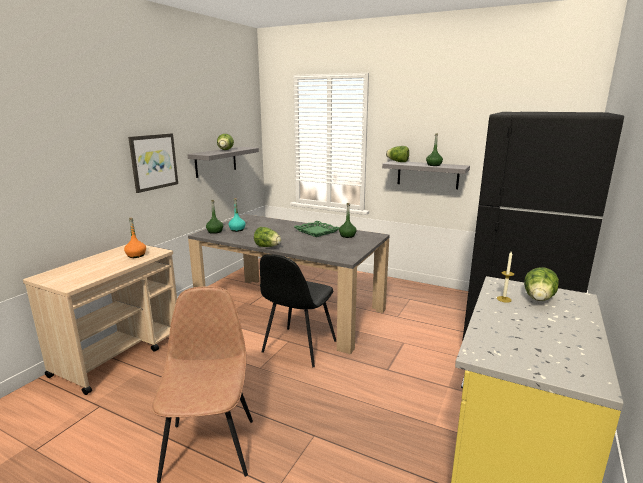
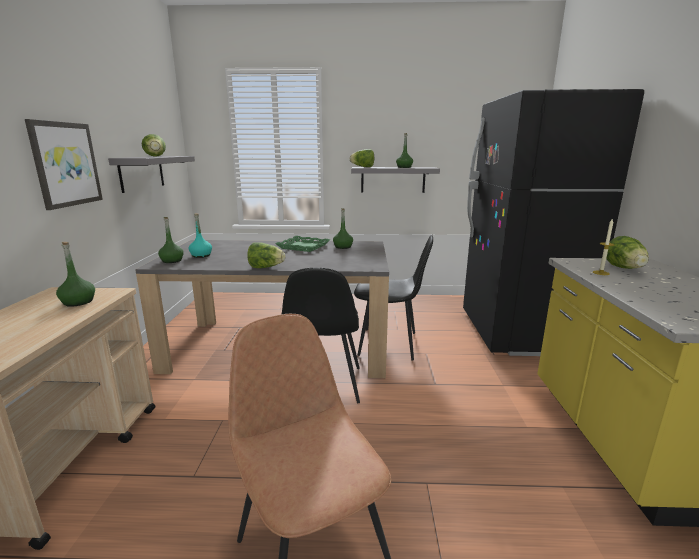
camera: 25 degrees left, 0 degrees up
orange bottle [124,218,146,258] -> green bottle [56,242,95,307]
none -> black chair [354,234,433,360]

